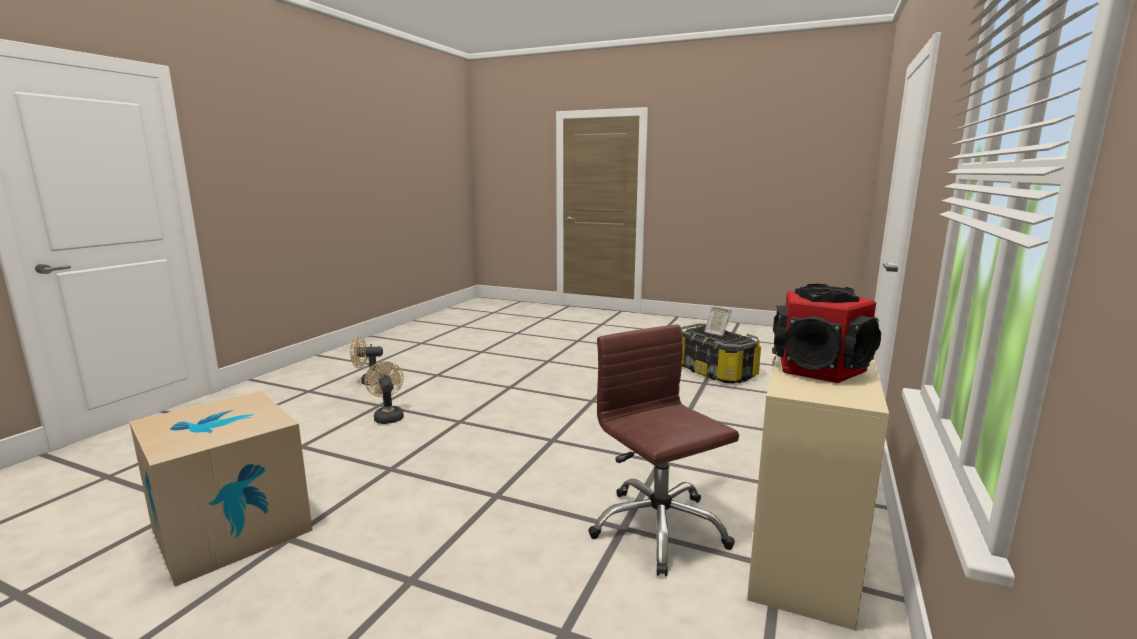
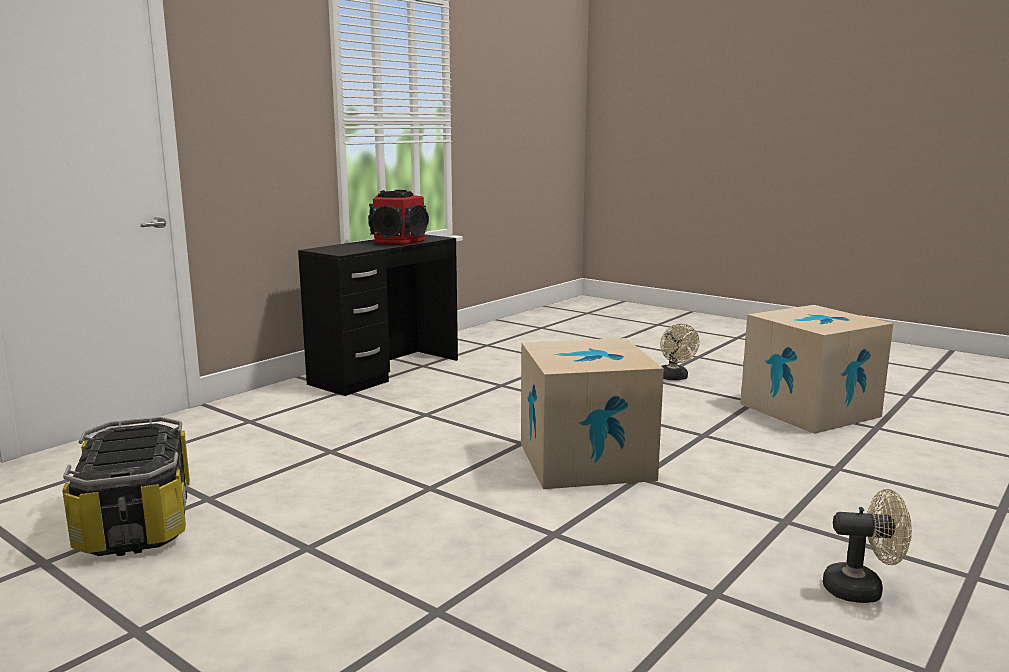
camera: 165 degrees left, 0 degrees up
beige fan [364,361,404,424] -> beige fan moved to [660,324,700,380]
brown office chair [588,324,739,576] -> none
picture frame [704,306,732,337] -> none
beige desk [747,355,889,631] -> black desk [298,235,458,396]
none -> cardboard box [521,338,664,489]

